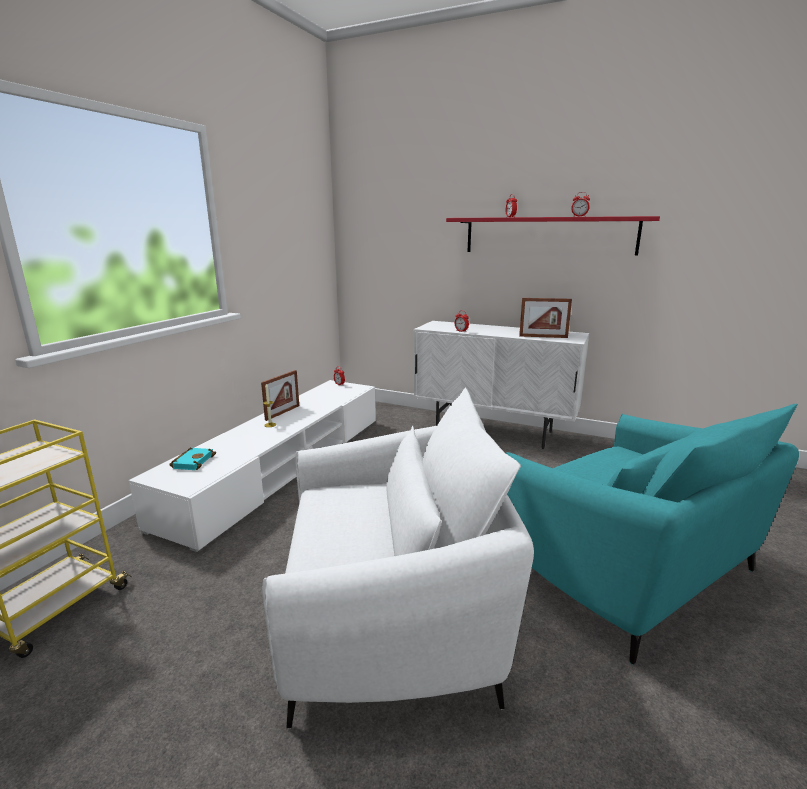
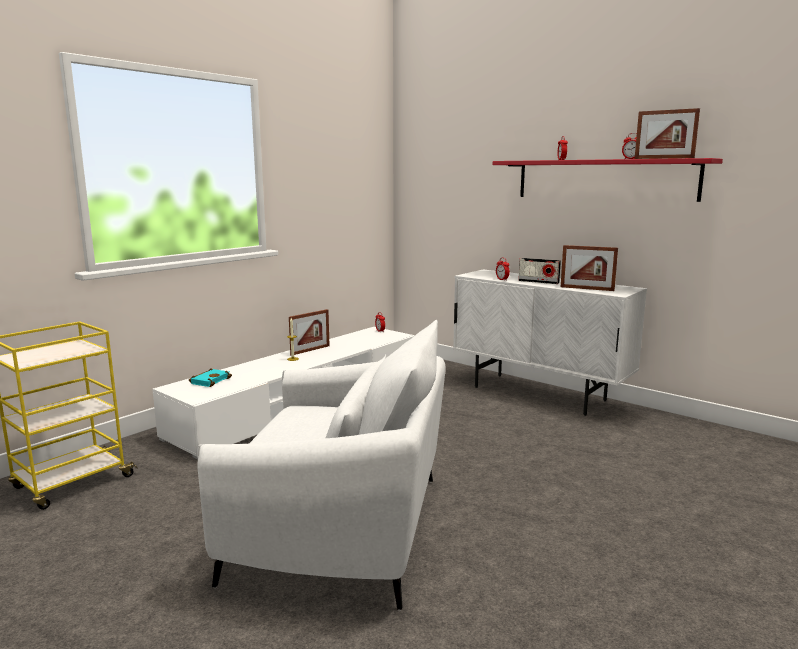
camera: 15 degrees right, 5 degrees down
turquoise armchair [506,404,799,665] -> none
none -> radio [518,258,561,284]
none -> picture frame [635,108,700,159]

